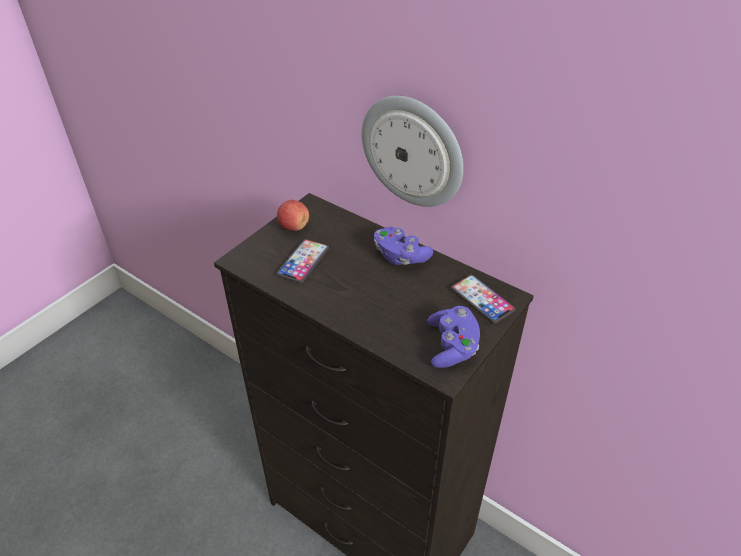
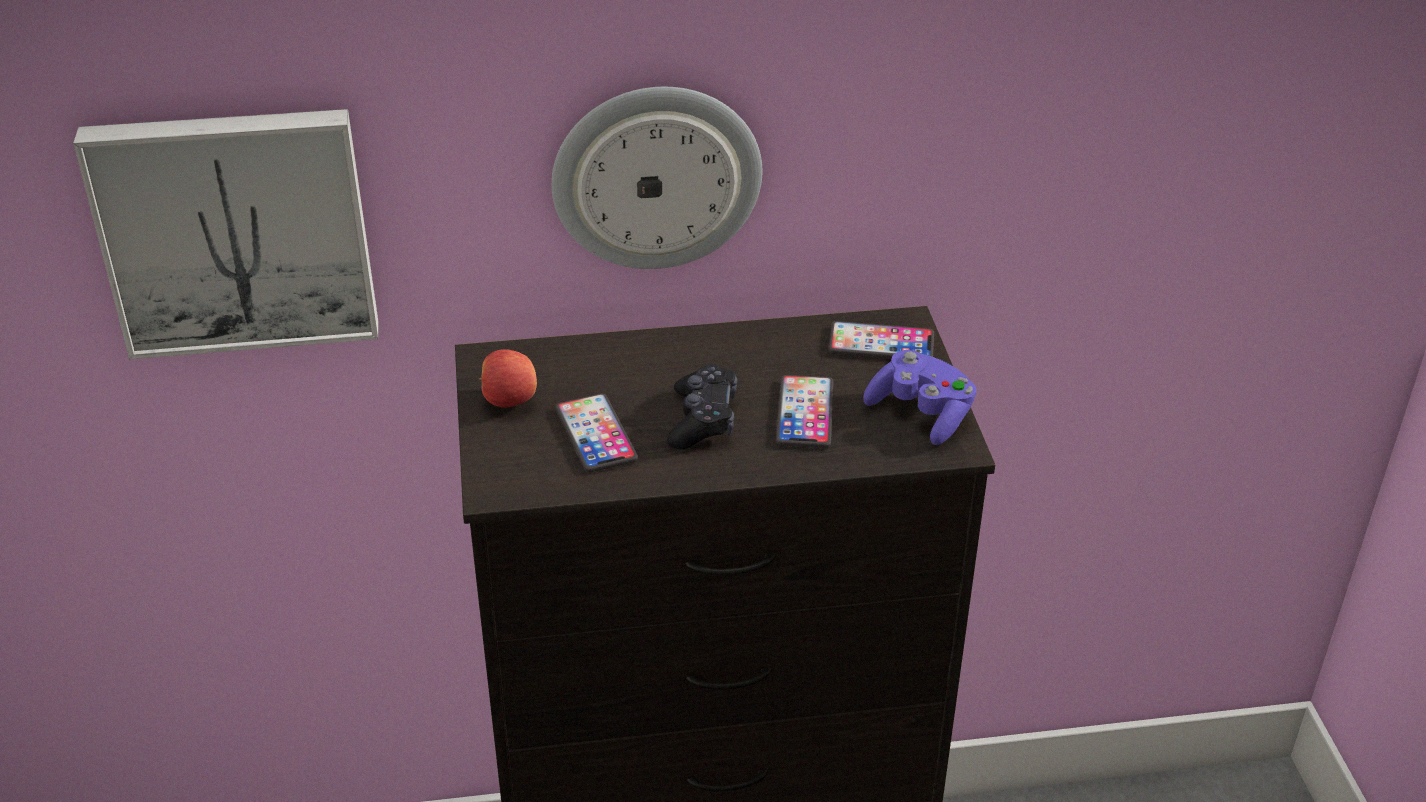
camera: 45 degrees left, 5 degrees down
purple game controller [374,227,433,265] -> none
none -> picture [73,109,378,359]
none -> black game controller [667,364,737,449]
none -> phone [776,375,834,448]

